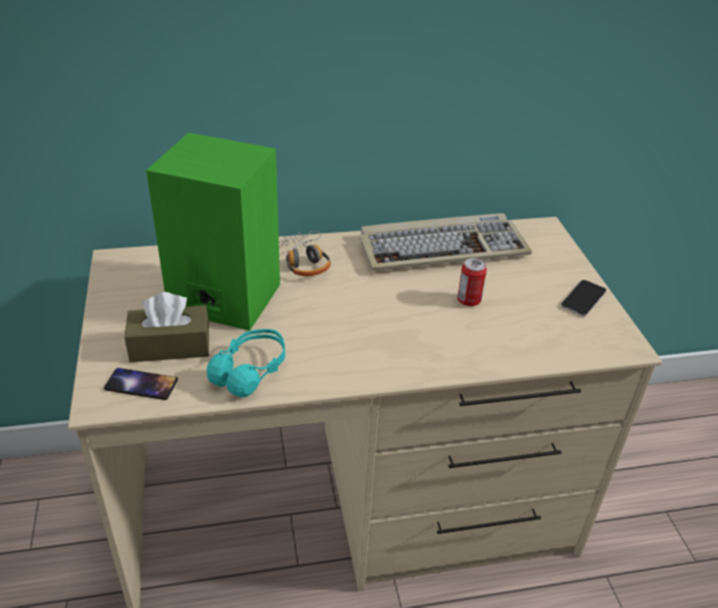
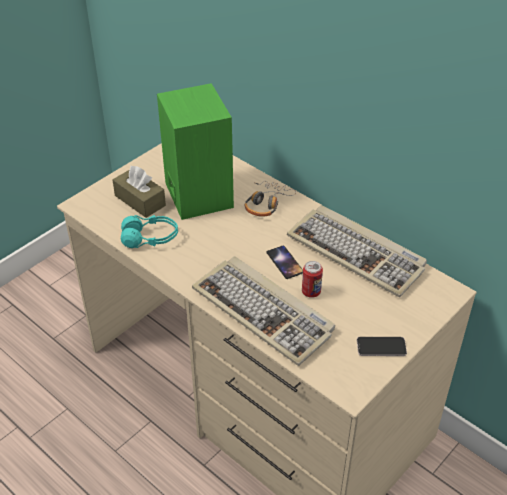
camera: 55 degrees right, 5 degrees up
phone [104,368,178,400] -> phone moved to [267,246,303,279]
none -> keyboard [192,256,335,366]

